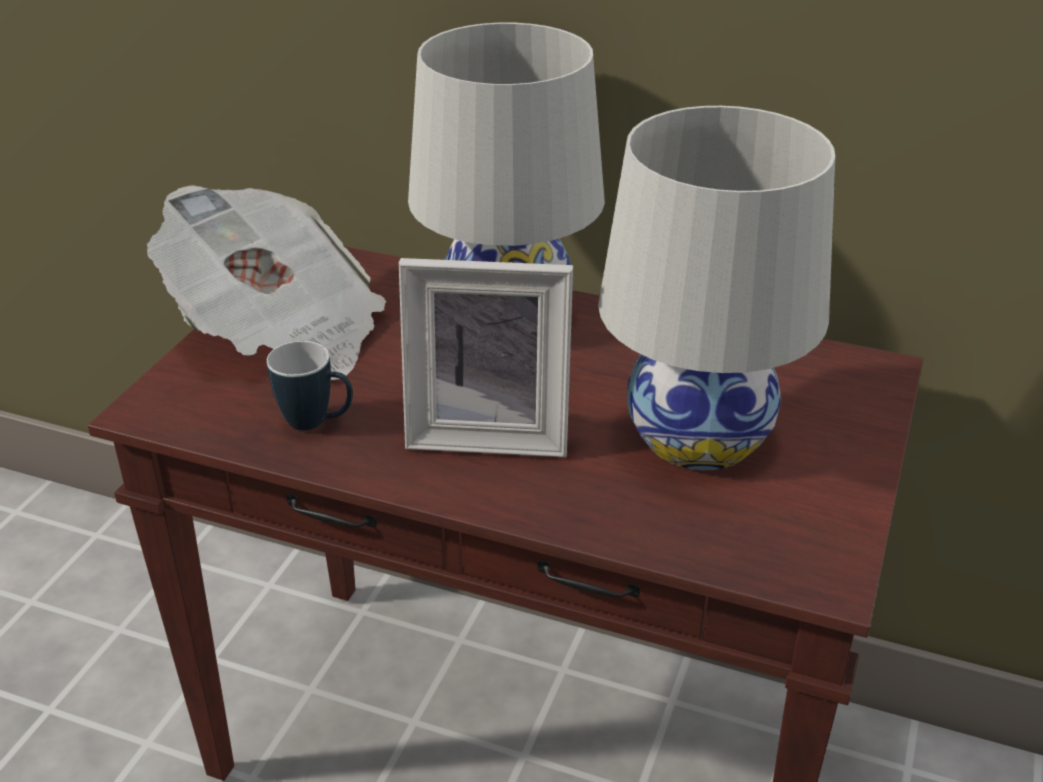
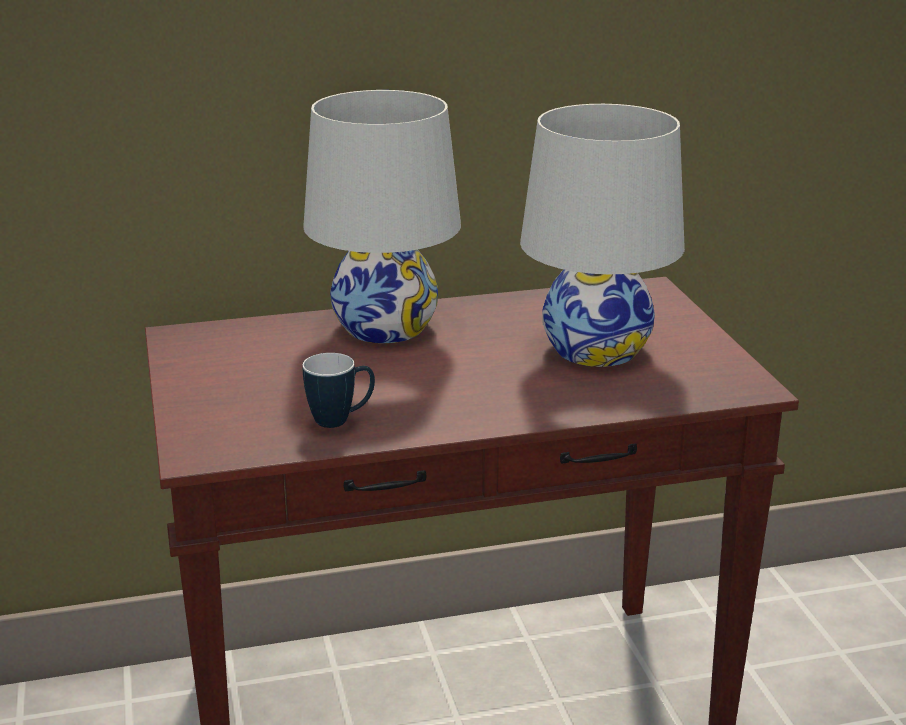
camera: 35 degrees left, 10 degrees down
newspaper [147,185,386,380] -> none
picture frame [399,258,573,457] -> none

